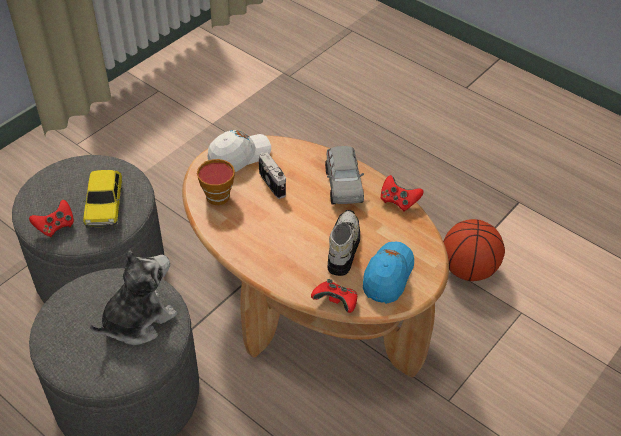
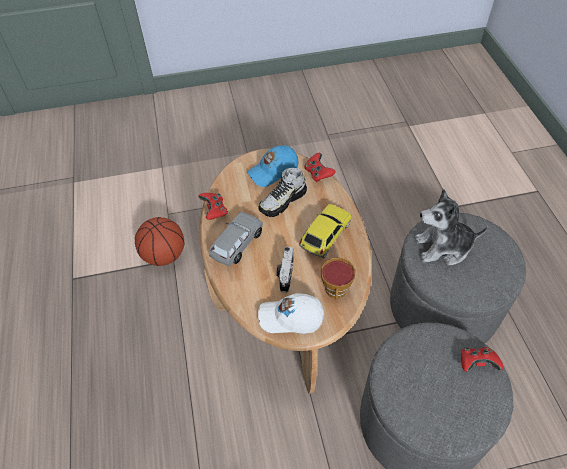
camera: 140 degrees left, 5 degrees up
toy car [83,170,123,228] -> toy car moved to [299,204,352,258]

